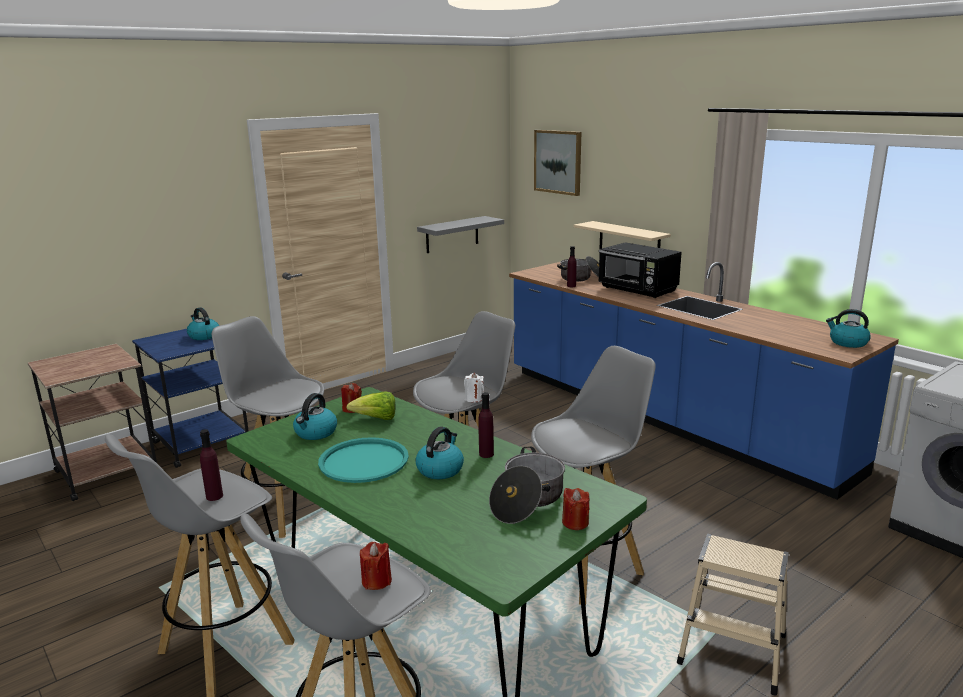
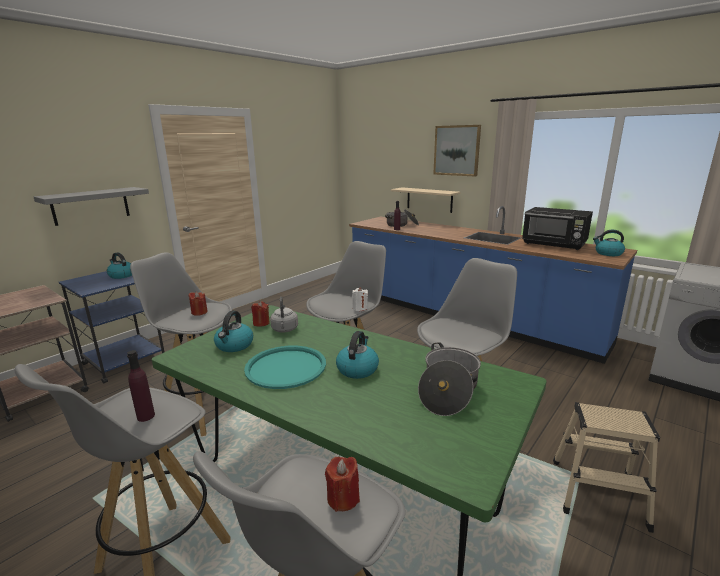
camera: 10 degrees left, 0 degrees up
lettuce [346,391,396,420] -> grey kettle [270,297,298,332]
grey shelf [417,216,504,253] -> grey shelf moved to [34,187,149,226]
purple bottle [478,392,494,458] -> none
picture [534,130,581,196] -> picture moved to [433,125,481,177]
red candle [562,488,590,530] -> red candle moved to [189,292,208,316]
black microwave [598,242,682,298] -> black microwave moved to [522,207,593,250]

